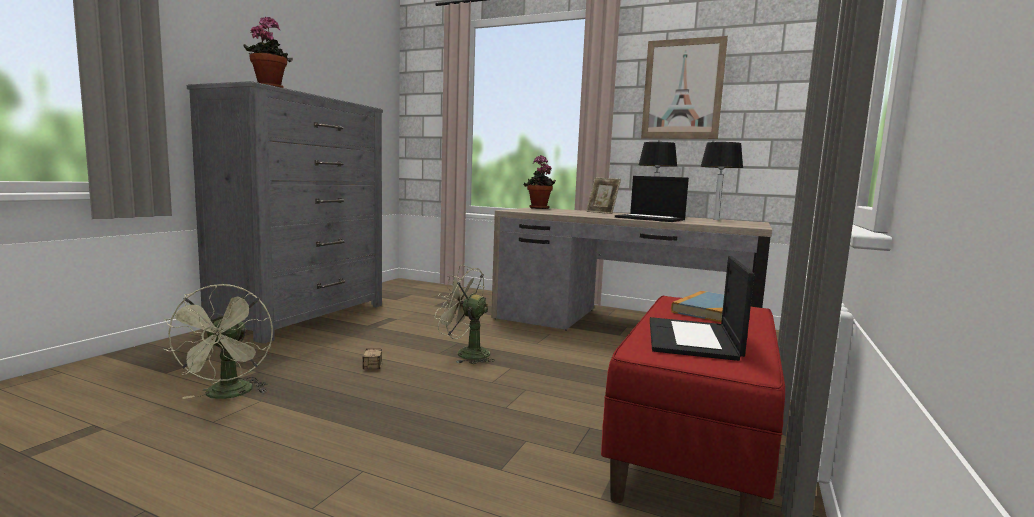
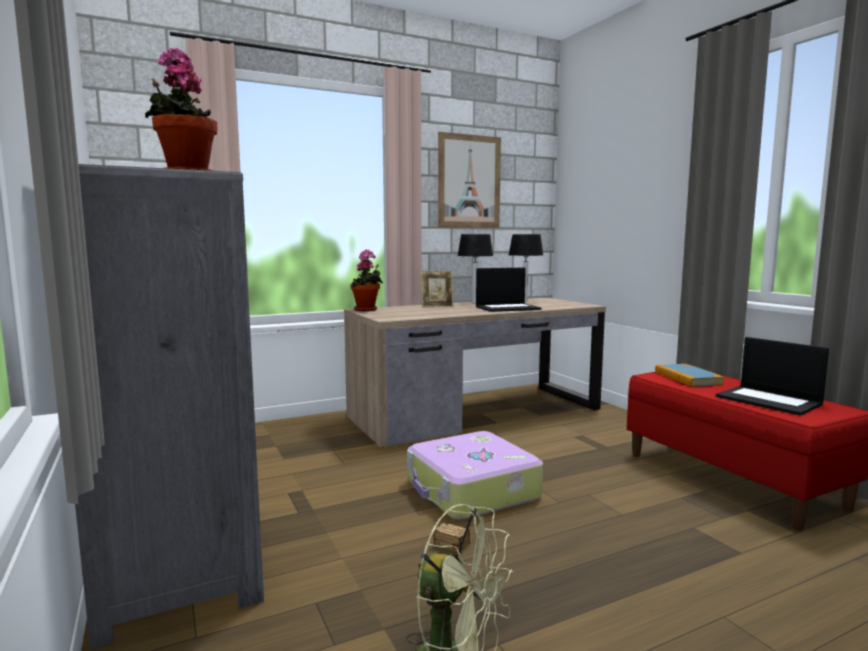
camera: 50 degrees left, 0 degrees up
green fan [435,265,495,364] -> suitcase [407,431,543,520]

